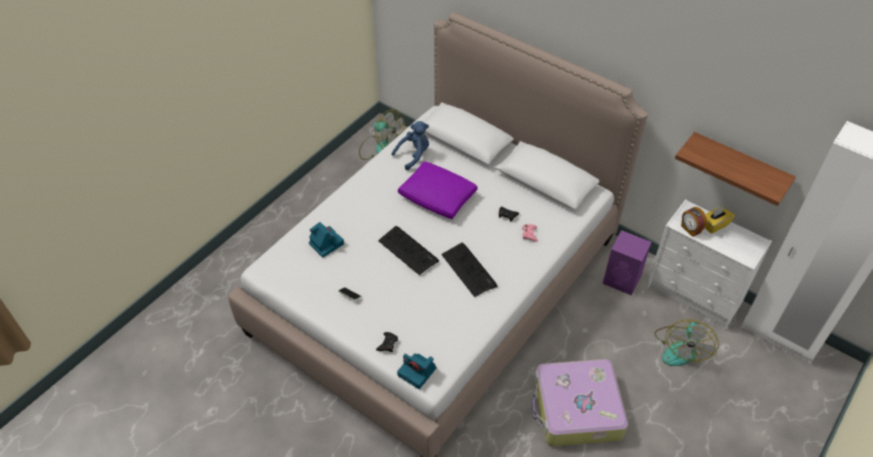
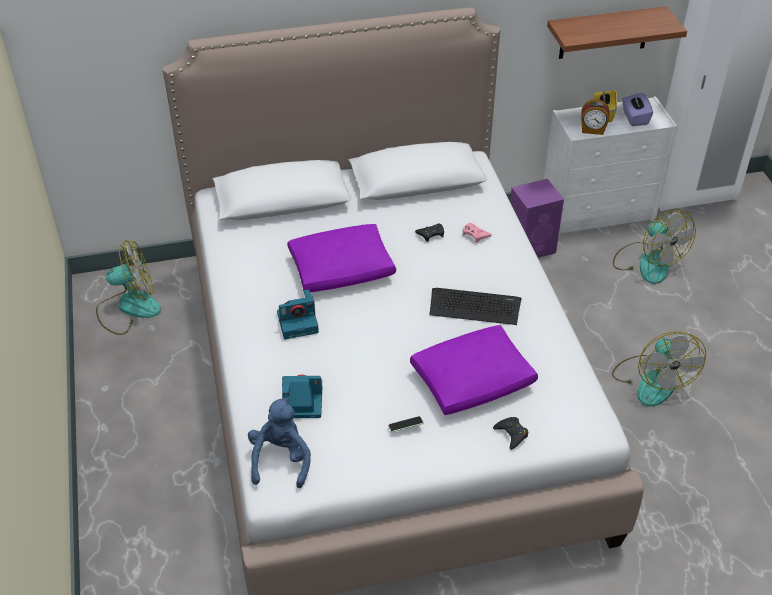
camera: 50 degrees left, 5 degrees down
keyboard [378,226,439,275] -> none
blue plush toy [391,121,429,170] -> blue plush toy moved to [248,398,311,488]
camera [397,353,436,389] -> camera moved to [277,289,319,339]
suitcase [532,359,628,446] -> fan [612,331,706,406]
none -> purple pillow [410,325,538,415]
none -> purple tissue box [622,93,653,126]

